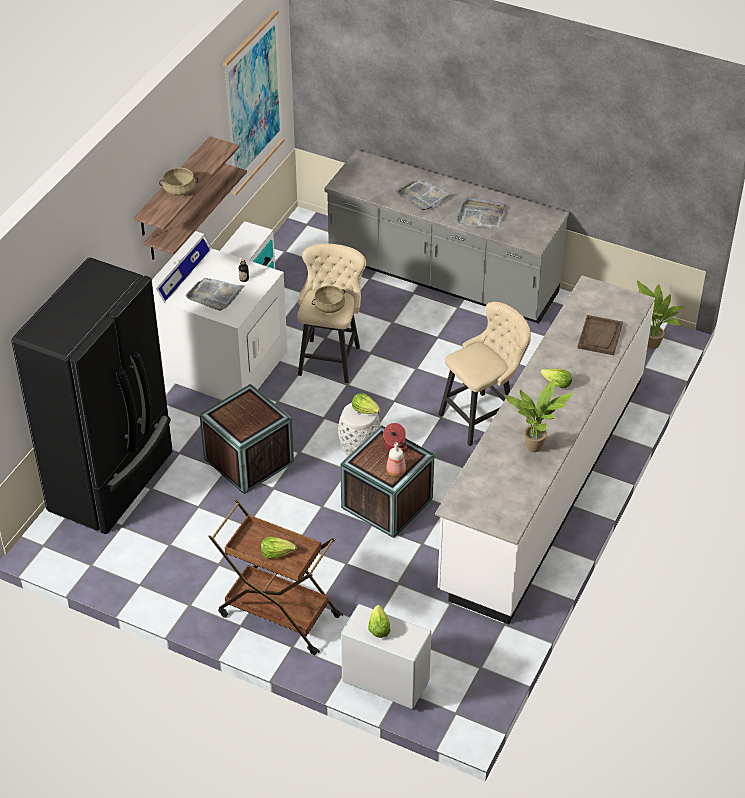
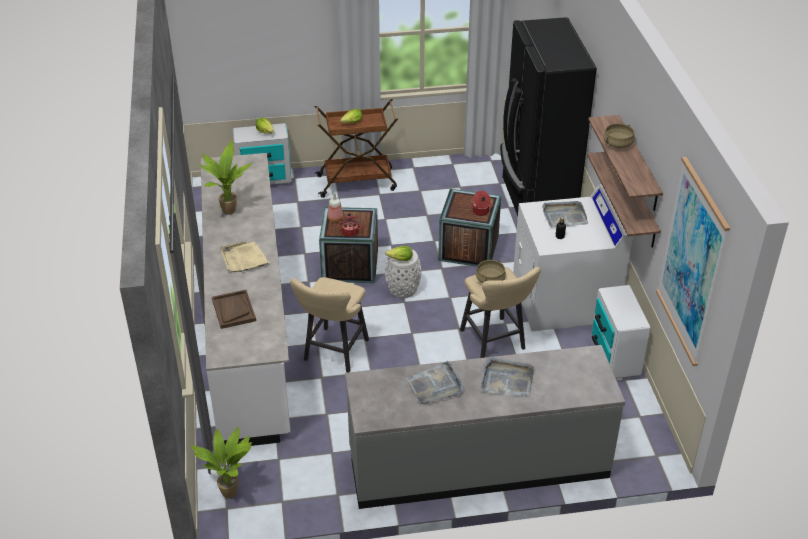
camera: 145 degrees right, 5 degrees down
lettuce [540,369,572,388] -> beige tray [220,242,270,272]
none -> cooking pot [469,191,493,216]

